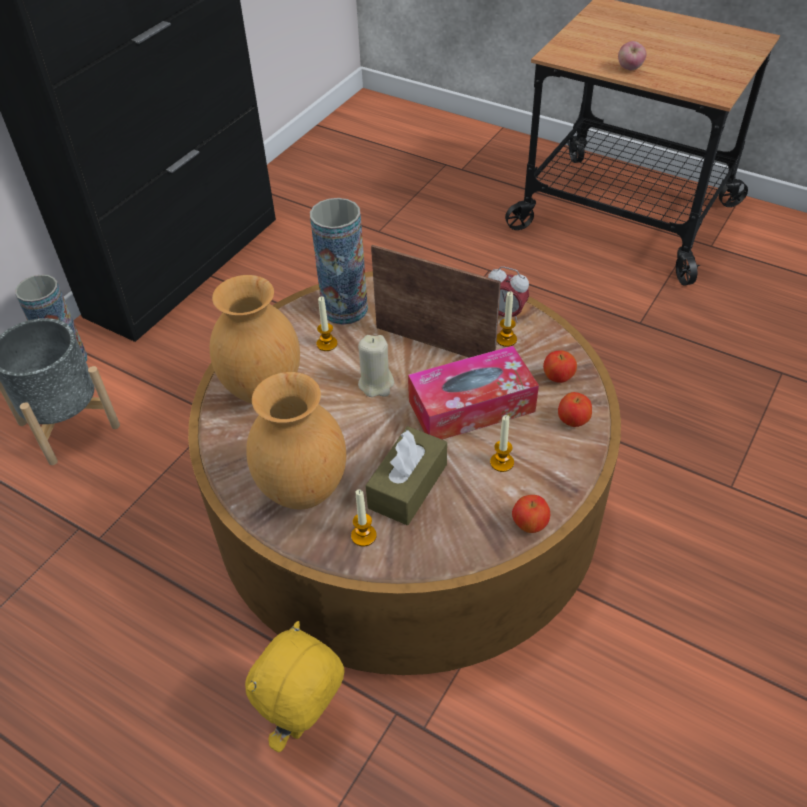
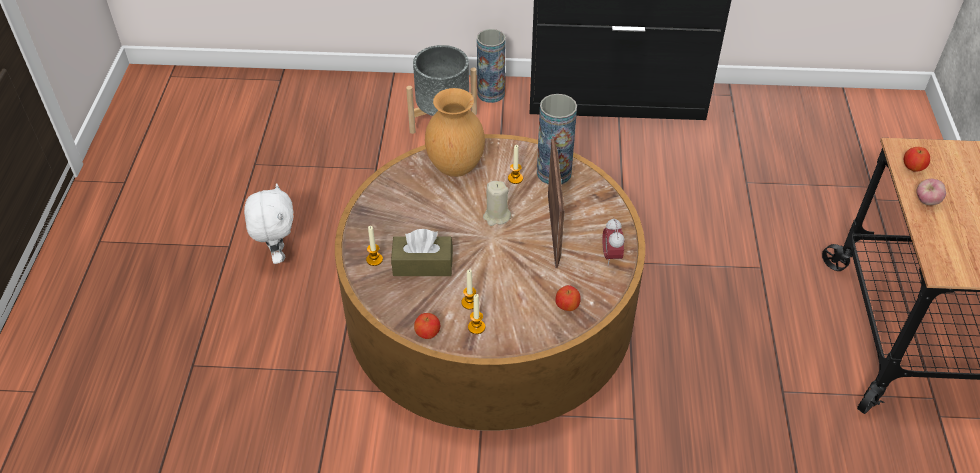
camera: 60 degrees right, 0 degrees up
yellow plush toy [245,621,345,752] -> none
brown vase [246,372,346,509] -> none
tissue box [408,346,539,440] -> none
candle [497,291,517,347] -> candle moved to [468,294,485,334]
apple [558,392,592,427] -> apple moved to [904,147,930,172]
none -> white plush toy [244,183,294,264]

